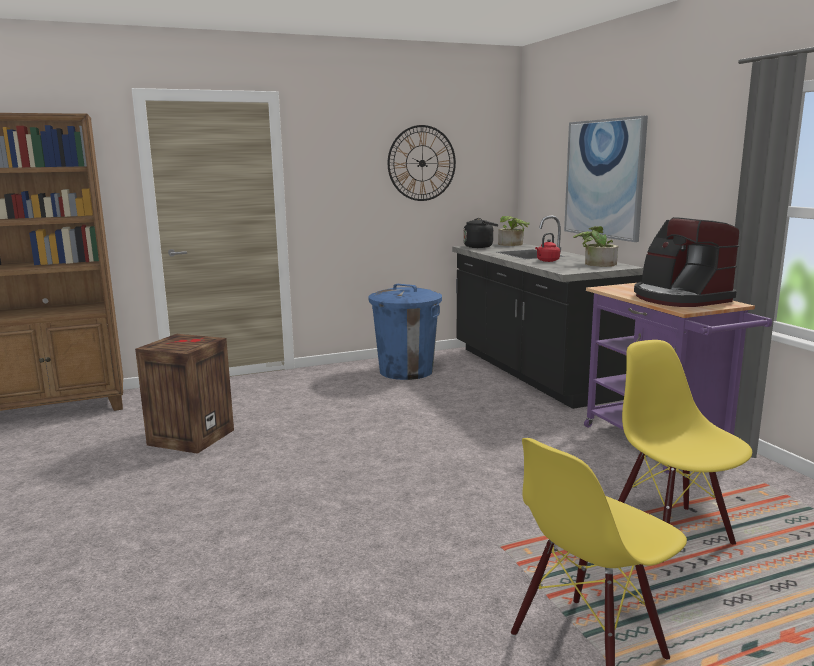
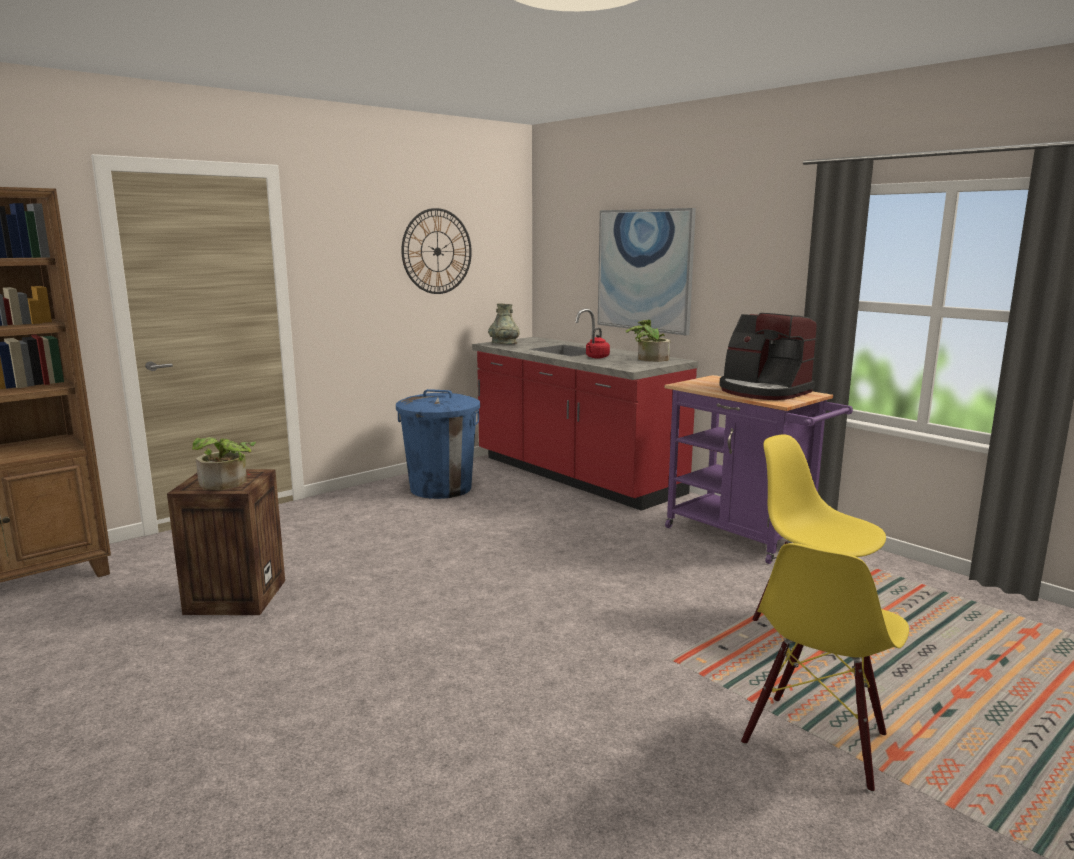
camera: 20 degrees left, 0 degrees up
black counter [452,216,644,409] -> red counter [472,308,698,511]
black kettle [464,218,498,248] -> grey vase [488,303,520,344]
potted plant [498,216,530,246] -> potted plant moved to [192,437,256,490]

